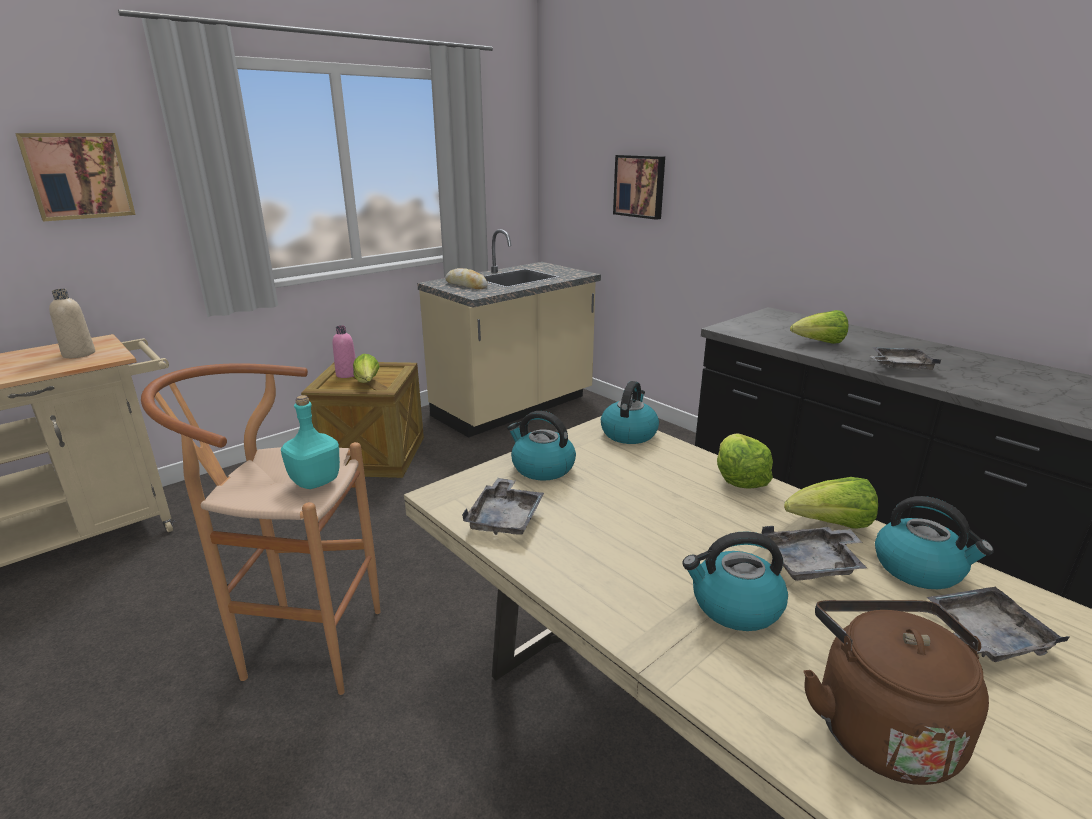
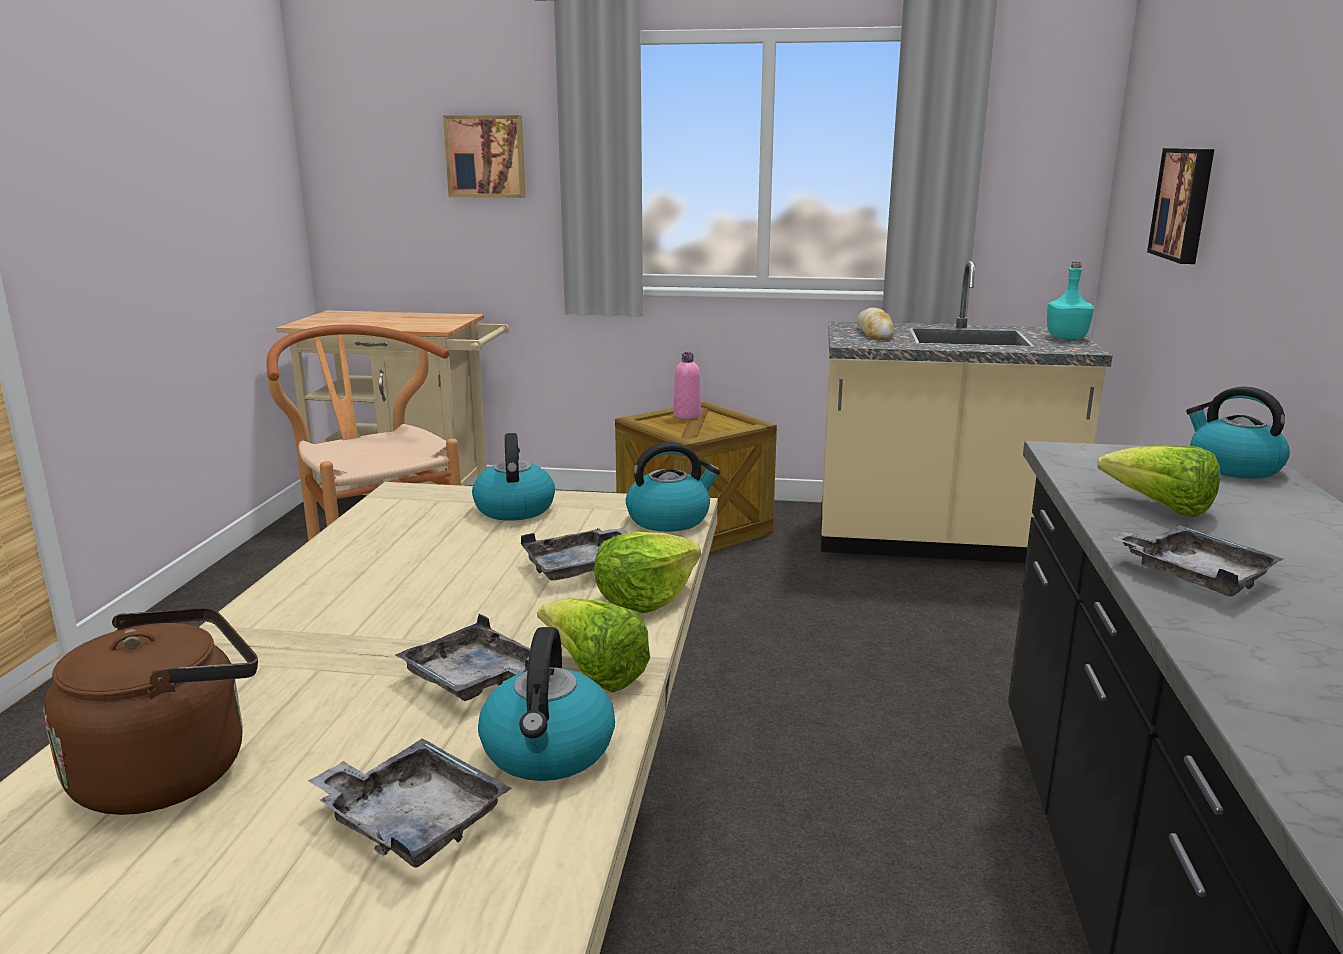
camera: 50 degrees right, 5 degrees down
beige bottle [49,289,95,358] -> none
turquoise bottle [281,395,340,489] -> turquoise bottle moved to [1047,262,1094,339]
lettuce [353,354,380,383] -> none
grey tray [462,478,544,535] -> grey tray moved to [521,528,628,580]
kettle [682,531,788,631] -> kettle moved to [1186,386,1290,479]

